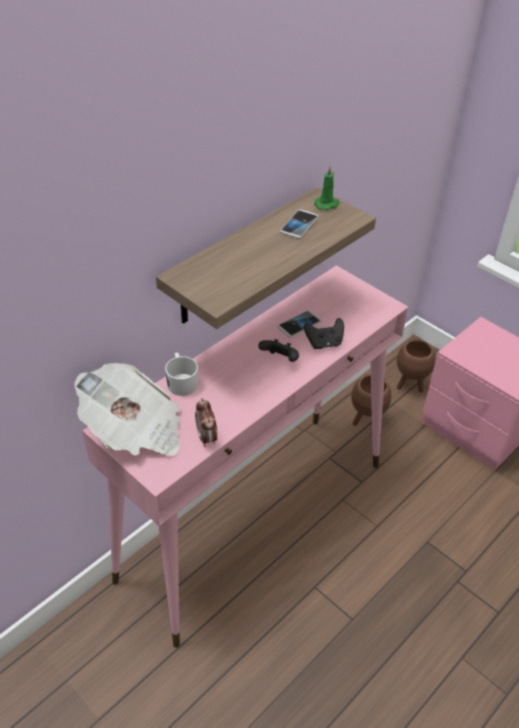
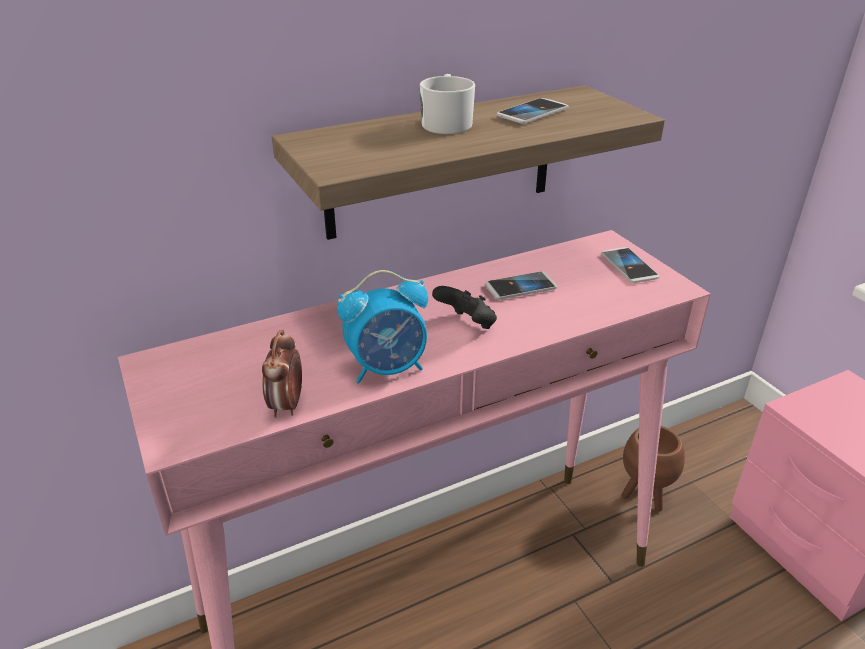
camera: 20 degrees right, 10 degrees down
newspaper [74,363,180,456] -> none
white mug [165,353,198,396] -> white mug moved to [420,74,475,134]
black game controller [304,318,344,349] -> none
green candle [314,166,340,210] -> none
brown planter [397,339,435,393] -> none
none -> alarm clock [337,270,428,384]
none -> phone [602,247,660,283]

